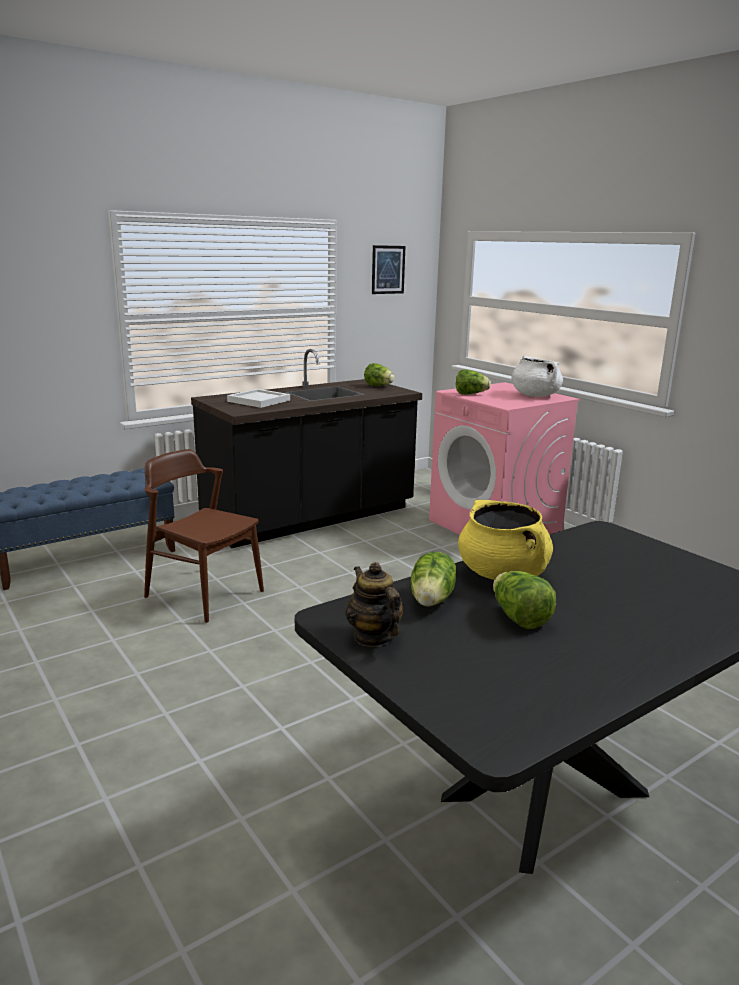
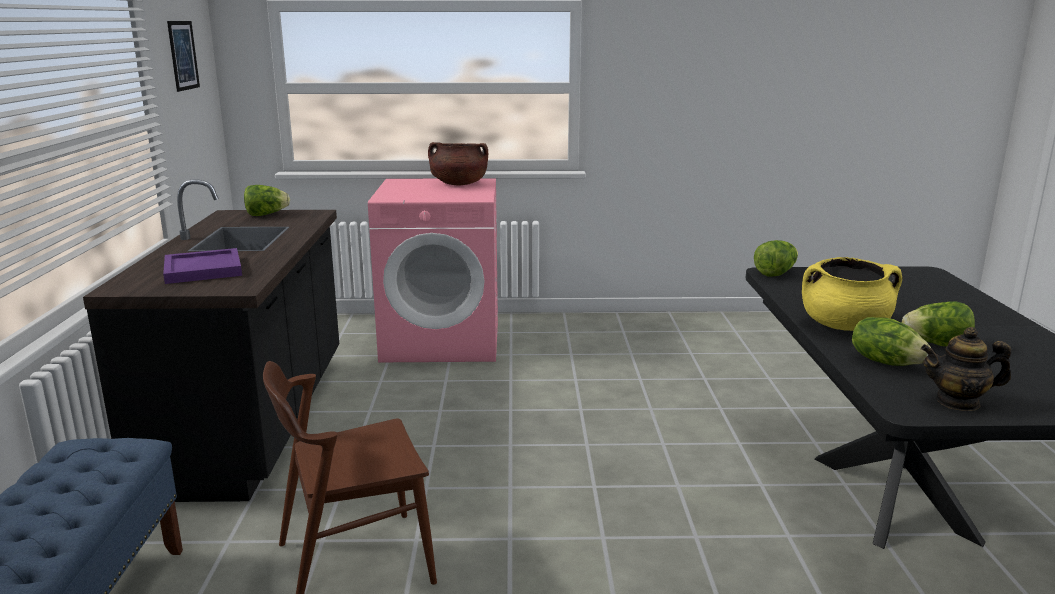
camera: 55 degrees left, 0 degrees up
white tray [227,389,290,408] -> purple tray [163,248,242,284]
lettuce [456,370,491,395] -> lettuce moved to [754,240,798,277]
white cooking pot [511,356,563,397] -> brown cooking pot [428,142,488,185]

